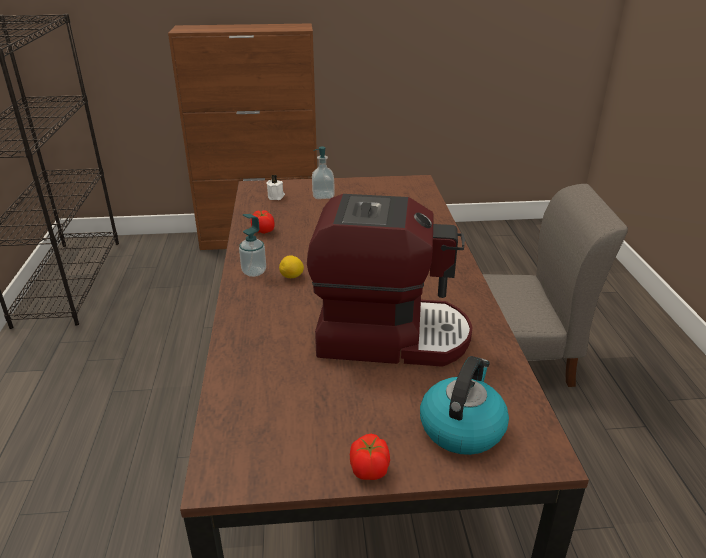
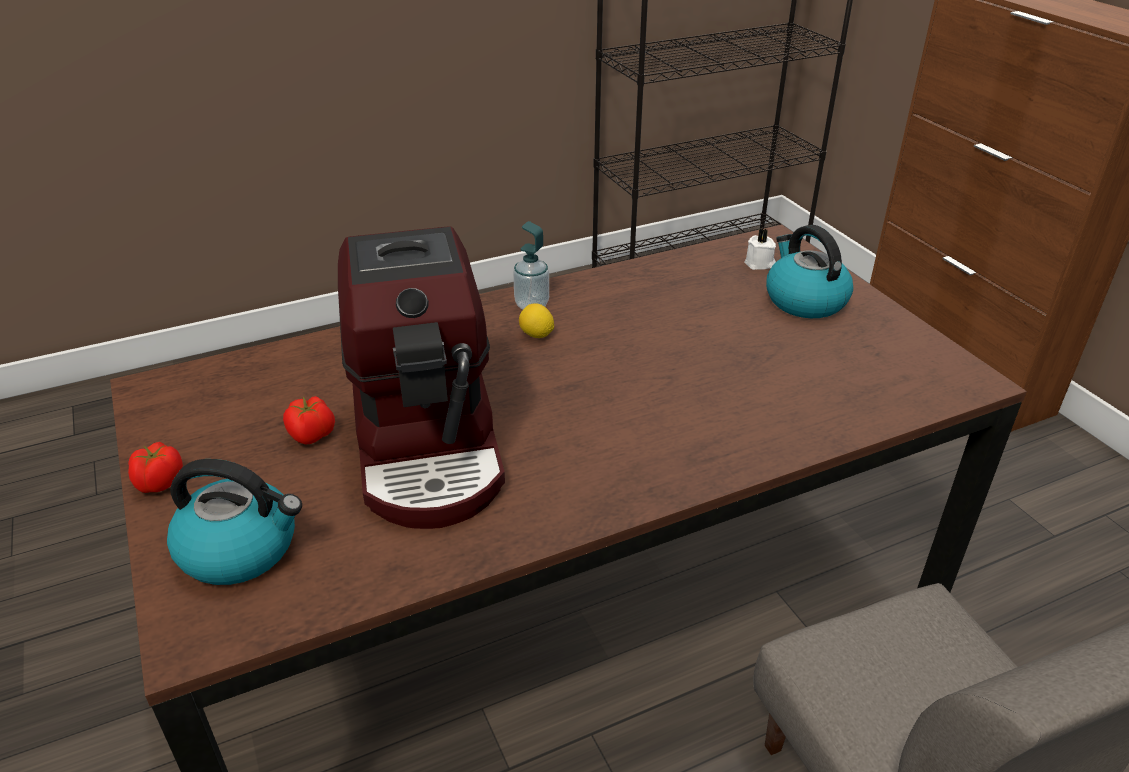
camera: 70 degrees right, 5 degrees up
tomato [251,210,275,234] -> tomato moved to [283,396,335,445]
soap dispenser [312,147,335,199] -> kettle [766,225,853,318]

